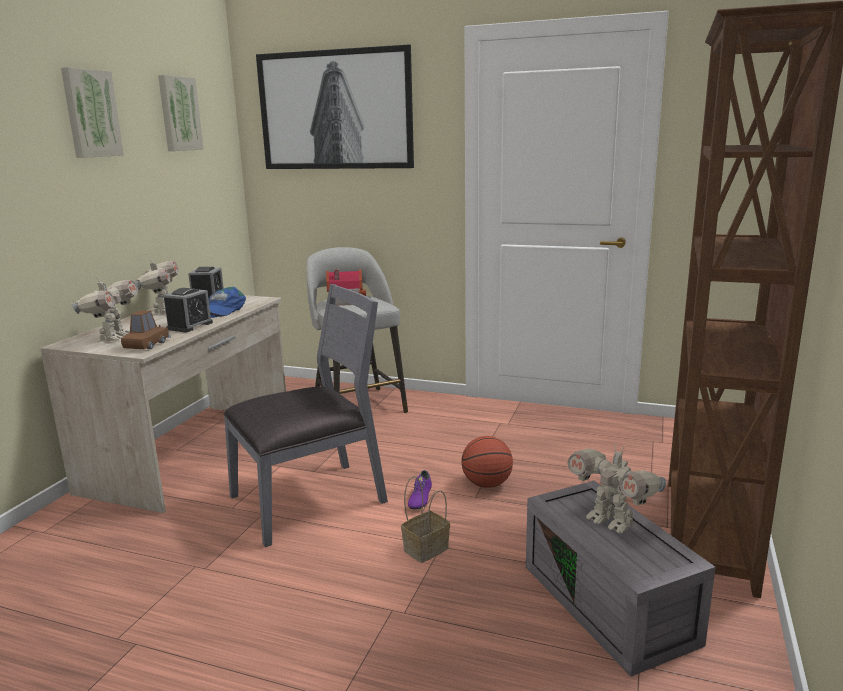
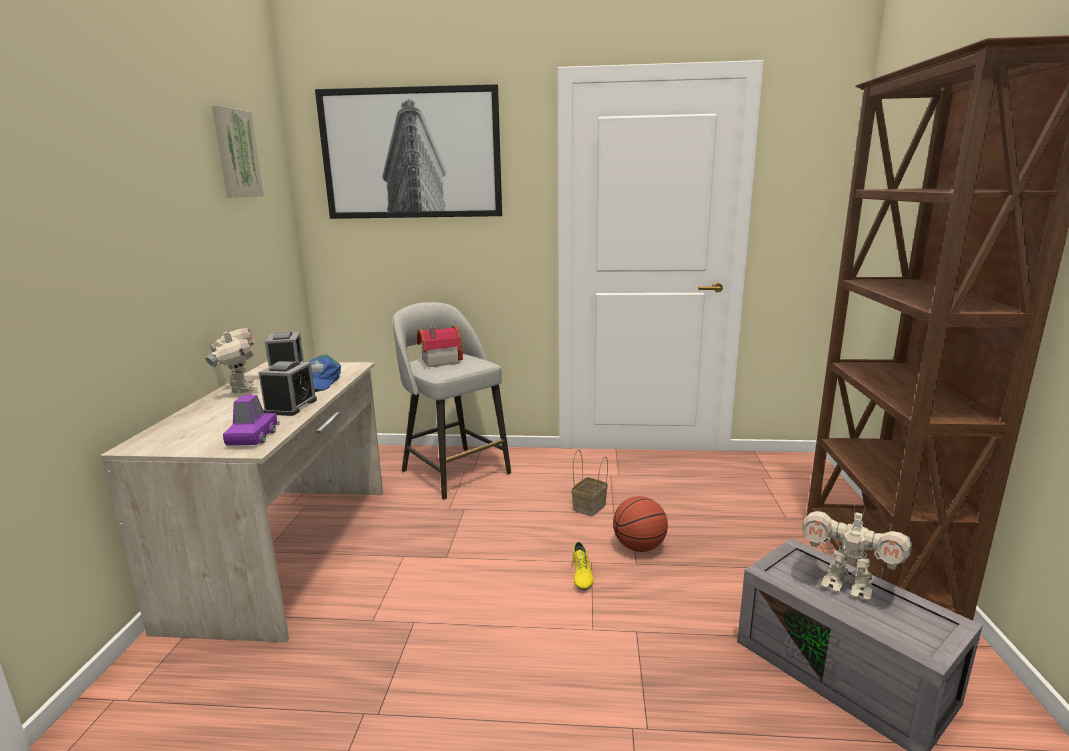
camera: 15 degrees left, 0 degrees up
picture [61,67,124,158] -> none
toy robot [71,277,138,341] -> none
brown toy car [121,310,171,349] -> purple toy car [223,395,280,446]
grey chair [224,284,388,547] -> none
basket [401,476,450,563] -> basket moved to [572,450,608,517]
purple shoe [408,470,432,510] -> yellow shoe [573,542,594,590]

